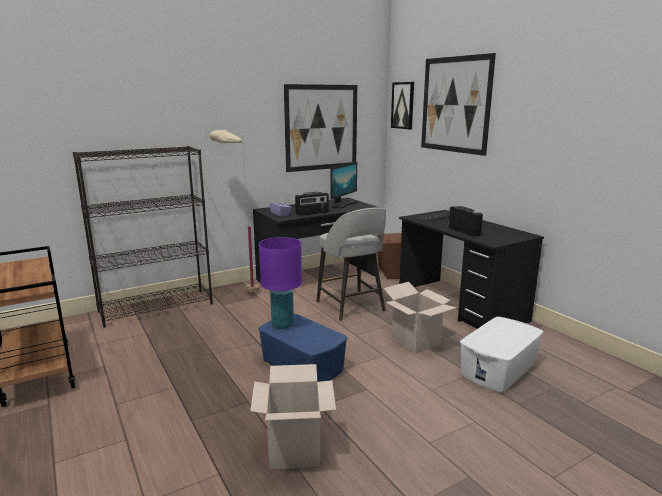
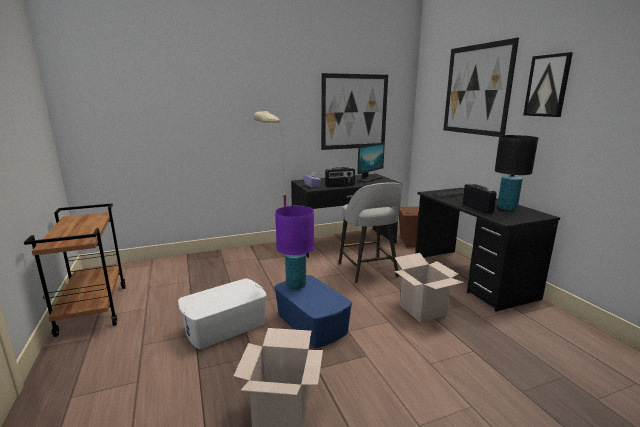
camera: 10 degrees right, 0 degrees up
black bookcase [73,146,213,328] -> none
picture [391,82,414,129] -> picture moved to [523,52,573,117]
white storage box [460,317,543,393] -> white storage box moved to [178,278,267,349]
none -> black table lamp [495,135,538,210]

